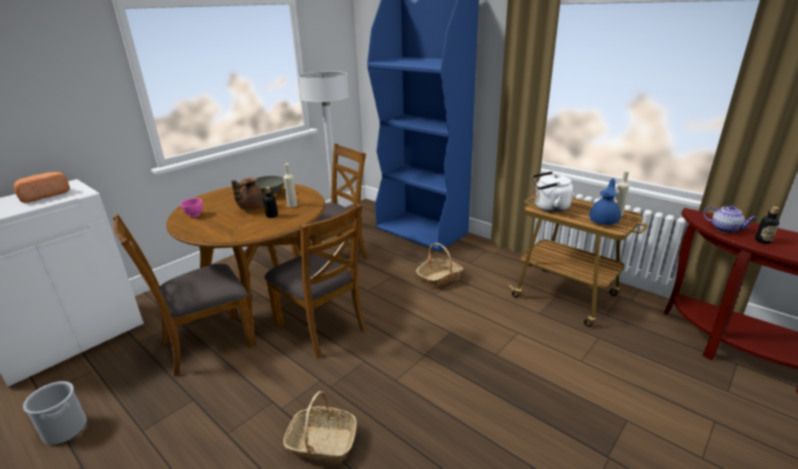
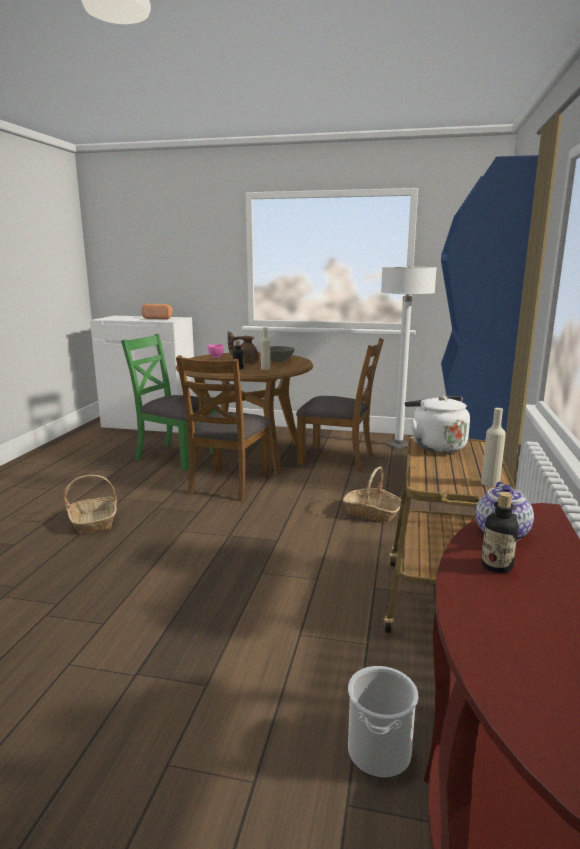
camera: 60 degrees right, 10 degrees down
bucket [23,381,87,445] -> bucket moved to [348,666,418,778]
brown chair [113,214,257,377] -> green chair [121,334,217,470]
blue teapot [590,178,621,225] -> none

